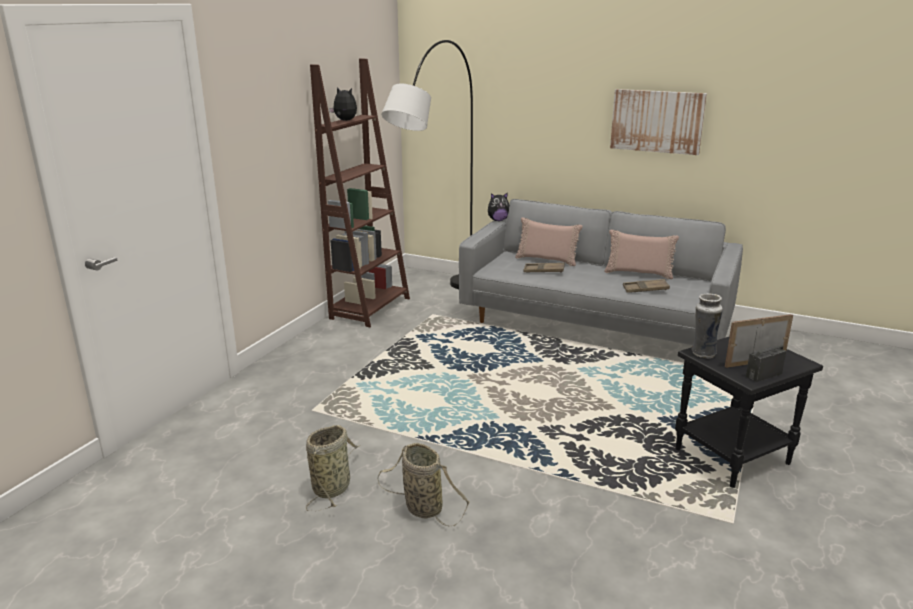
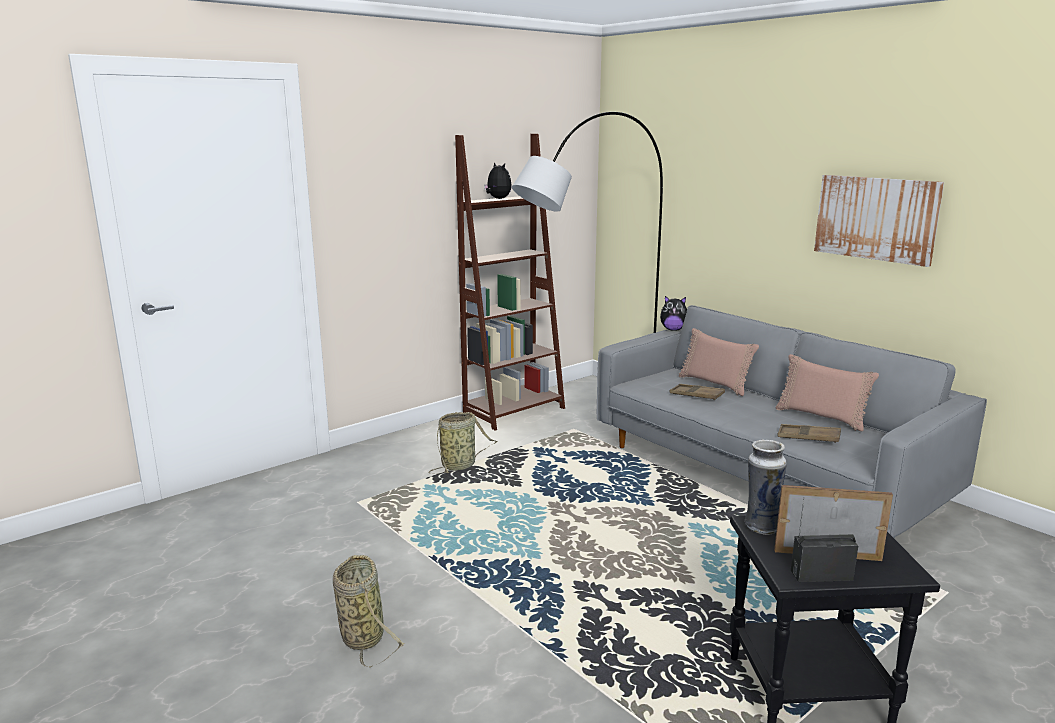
camera: 25 degrees right, 5 degrees down
basket [306,425,360,511] -> basket moved to [429,412,498,474]

